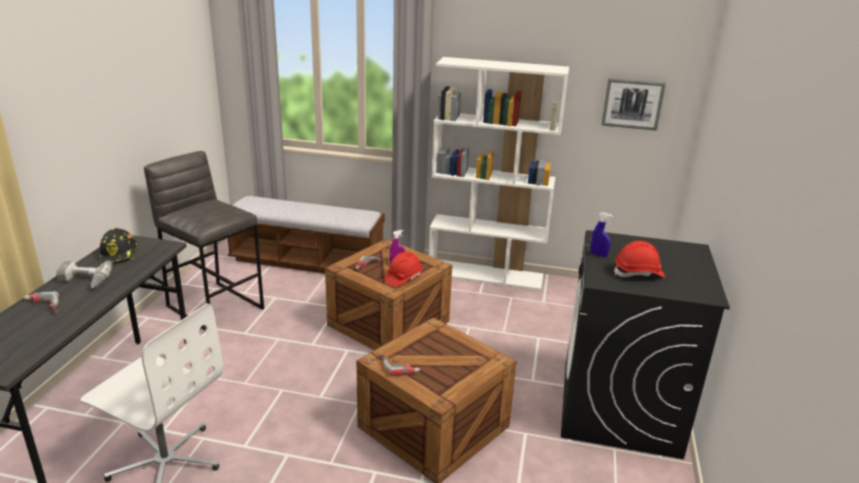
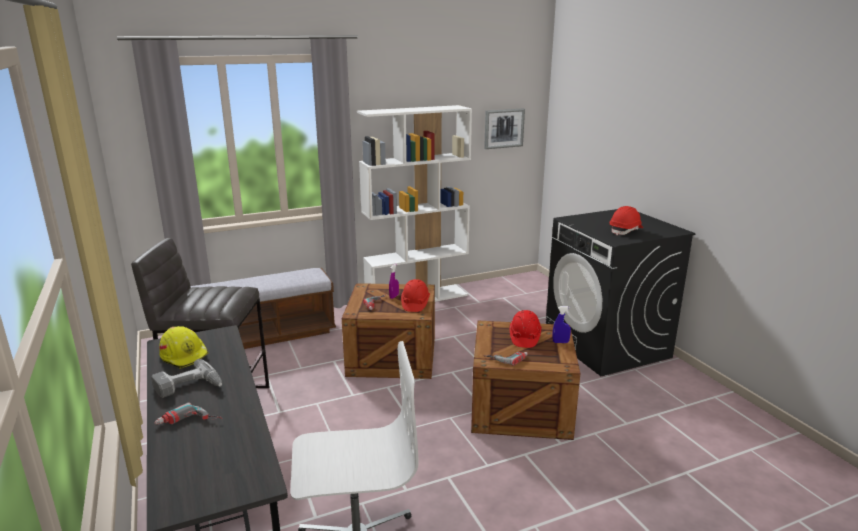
camera: 35 degrees left, 5 degrees down
black hard hat [100,228,138,264] -> yellow hard hat [159,326,209,368]
blue spray bottle [590,212,613,257] -> blue spray bottle moved to [553,306,571,343]
none -> red hard hat [510,310,542,348]

